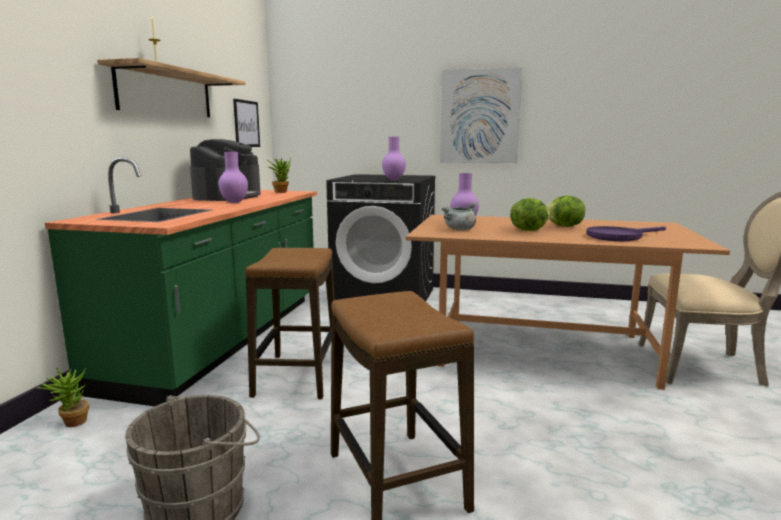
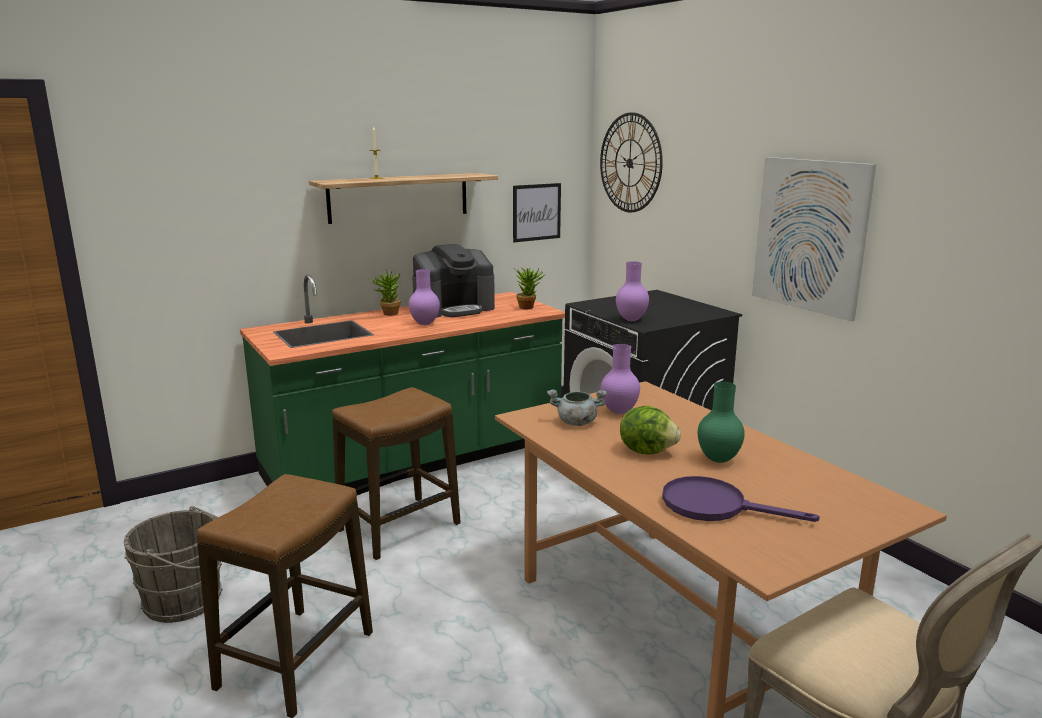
camera: 45 degrees right, 5 degrees up
potted plant [36,367,89,427] -> potted plant moved to [369,269,401,316]
lettuce [546,196,585,227] -> green vase [698,382,745,463]
none -> wall clock [600,112,663,213]

